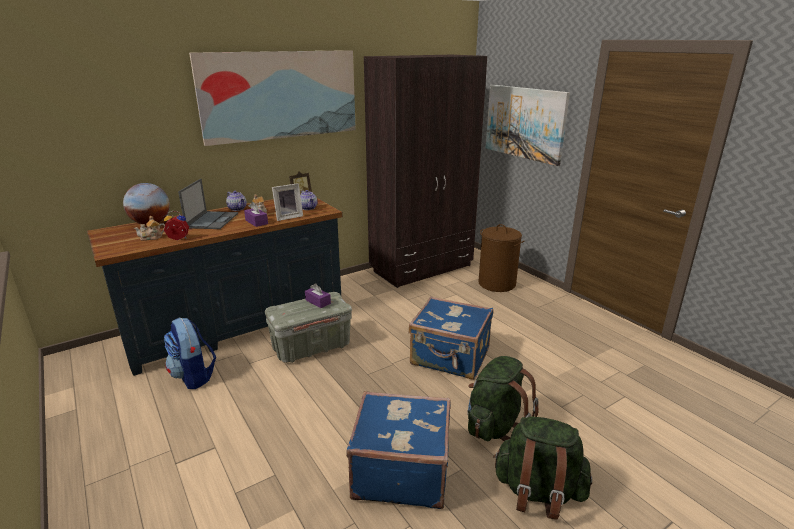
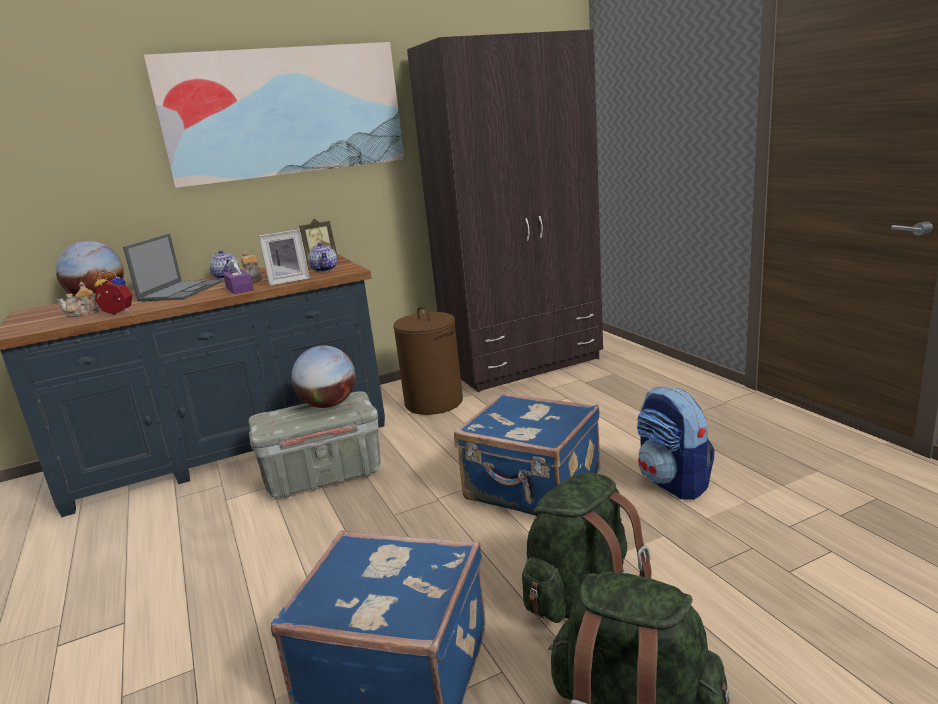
camera: 10 degrees right, 5 degrees down
backpack [164,318,216,389] -> backpack moved to [637,386,715,500]
purple tissue box [305,283,331,308] -> globe [291,345,355,408]
brown laundry basket [479,224,524,292] -> brown laundry basket moved to [393,307,463,415]
picture [486,85,570,166] -> none

